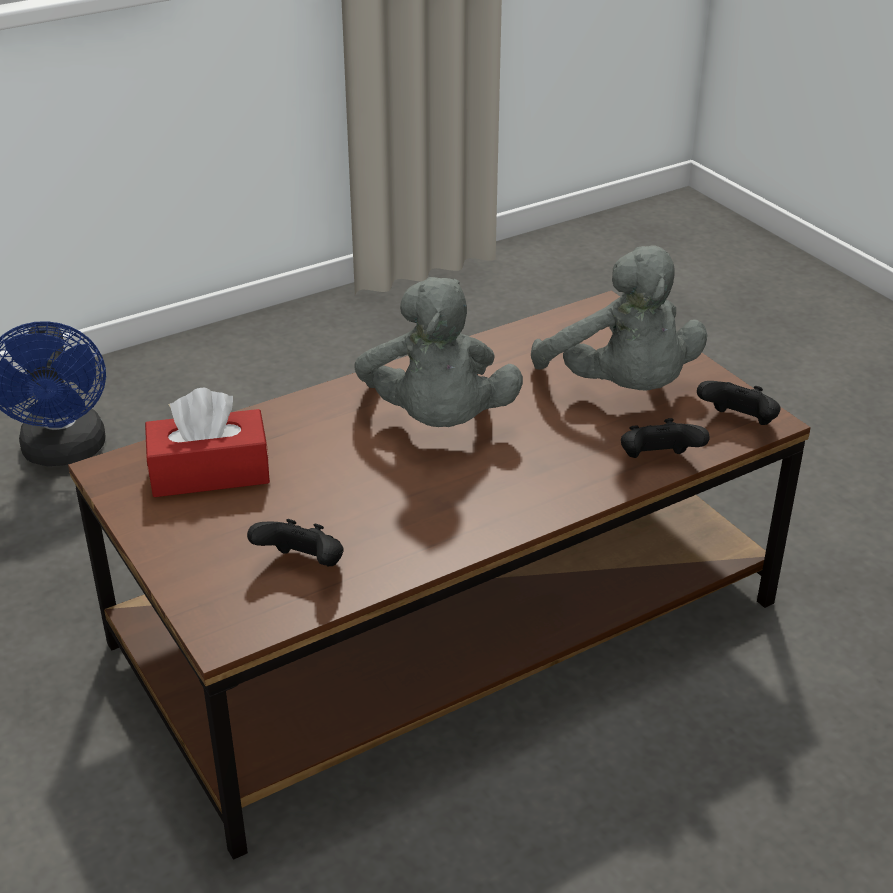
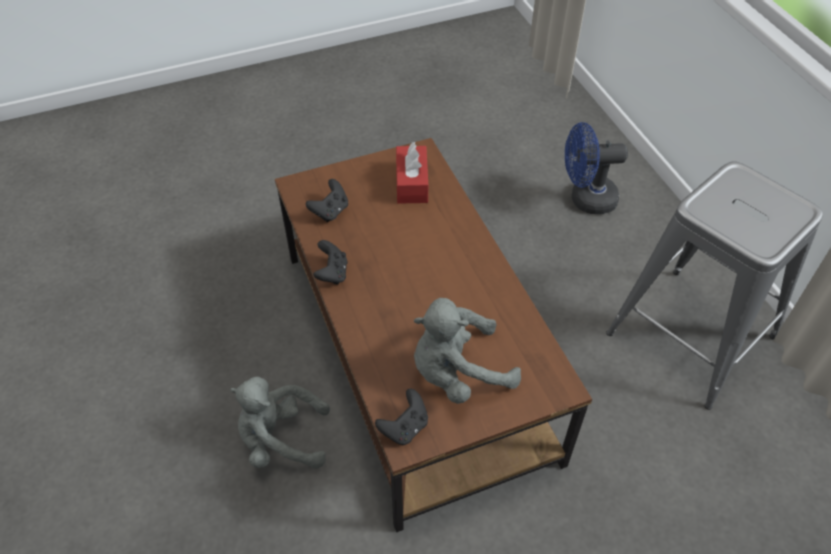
camera: 100 degrees right, 15 degrees up
grey plush toy [354,277,523,427] -> grey plush toy moved to [230,377,330,469]
black game controller [621,418,710,458] -> black game controller moved to [313,240,348,285]
none -> grey stool [606,161,823,410]

